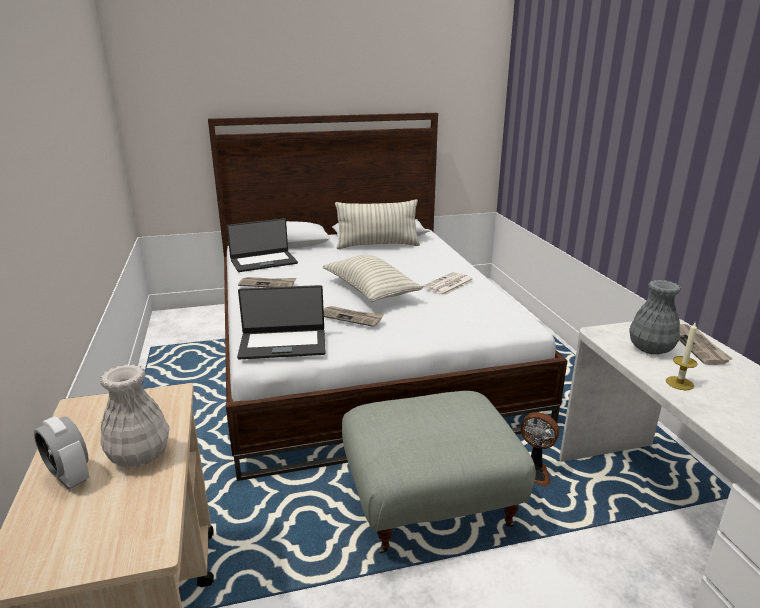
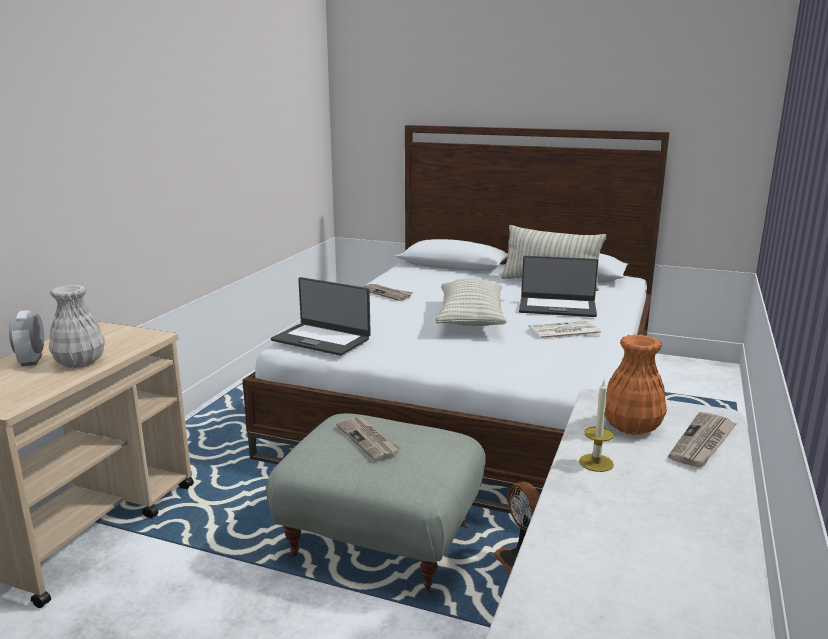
camera: 35 degrees right, 5 degrees down
laptop [227,218,298,272] -> laptop moved to [519,256,598,317]
newspaper [324,306,384,327] -> newspaper moved to [336,417,401,461]
grey vase [629,280,681,355] -> orange vase [605,334,667,435]

